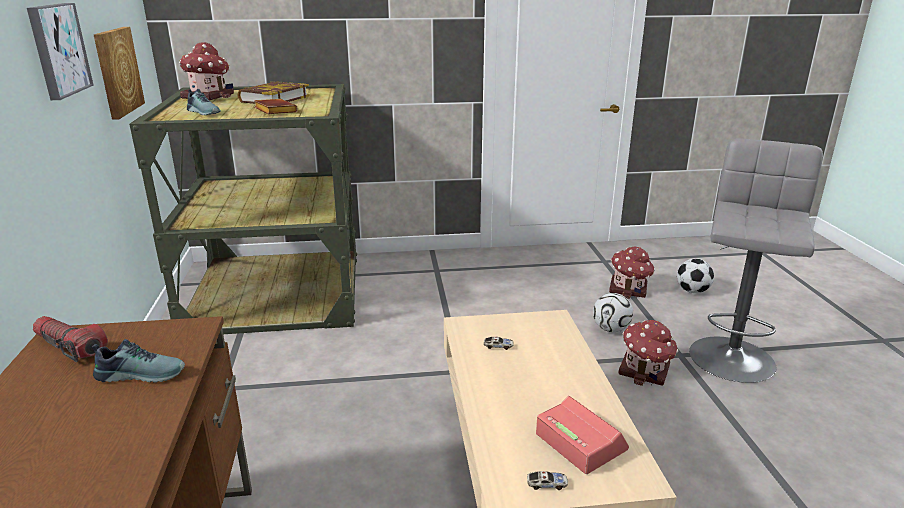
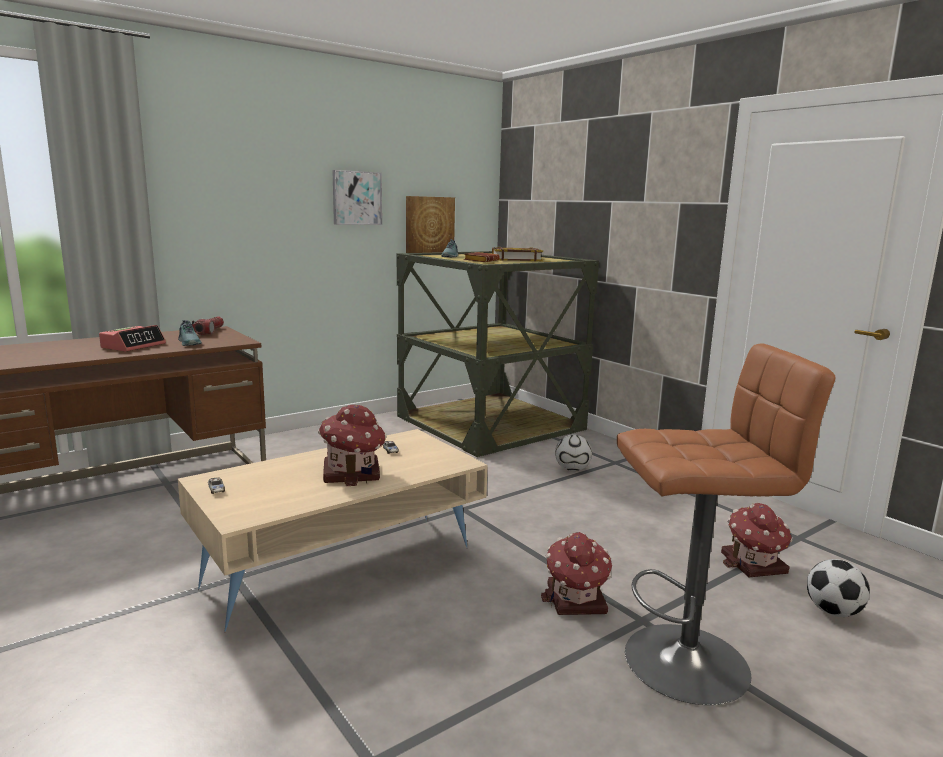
camera: 60 degrees right, 10 degrees down
toy house [179,42,234,100] -> toy house moved to [318,405,387,486]
alarm clock [536,396,629,474] -> alarm clock moved to [99,325,166,352]
football [593,293,633,332] -> football moved to [555,434,592,471]
grey stool [689,138,823,383] -> brown stool [617,344,835,705]

